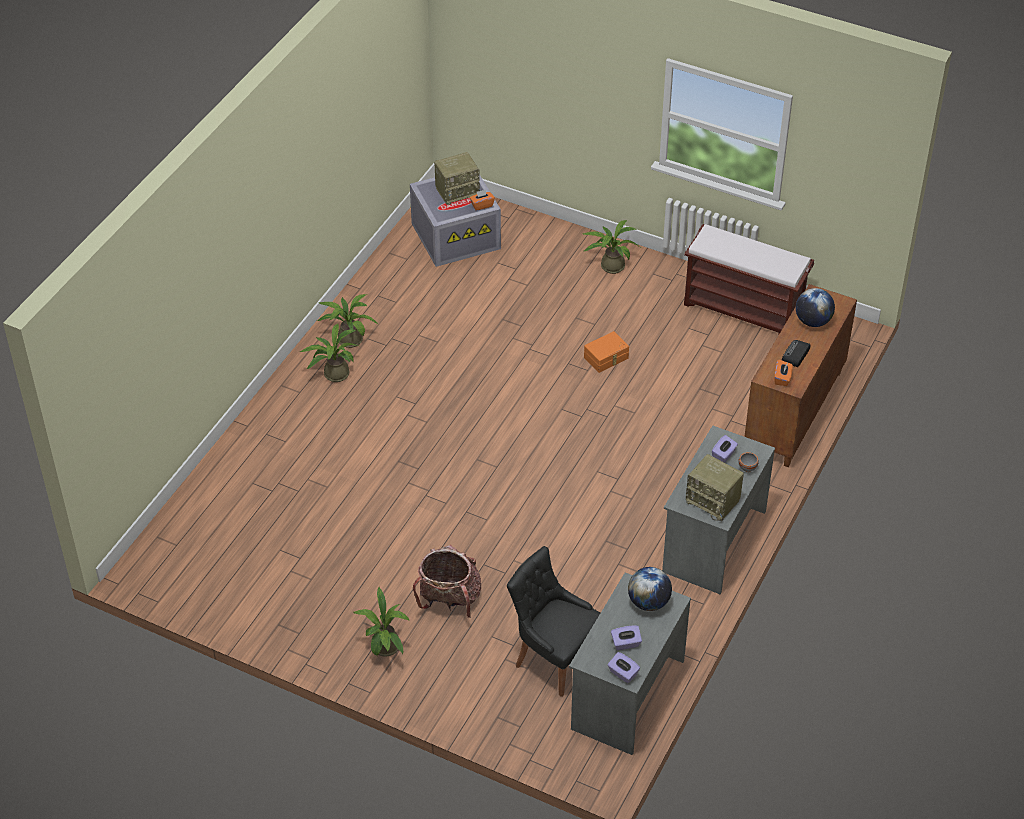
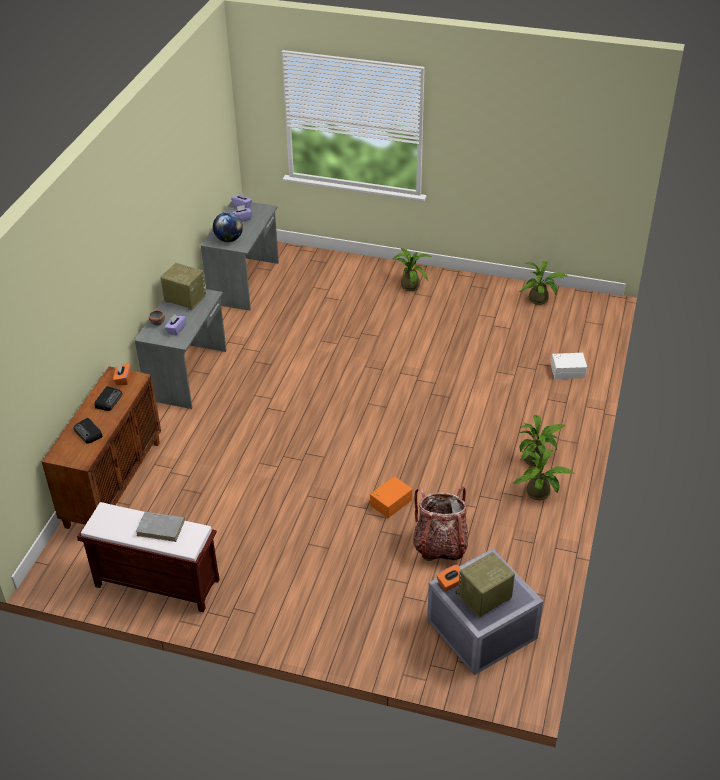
camera: 170 degrees right, 5 degrees down
backpack [413,545,481,618] -> backpack moved to [413,486,468,561]
black chair [507,546,600,697] -> none
potted plant [582,220,640,274] -> potted plant moved to [519,261,569,305]
orange storage box [584,331,629,373] -> orange storage box moved to [370,476,412,518]
globe [796,288,835,327] -> radio [74,418,103,444]
none -> grey book [136,512,185,542]
none -> white storage box [551,353,587,379]

